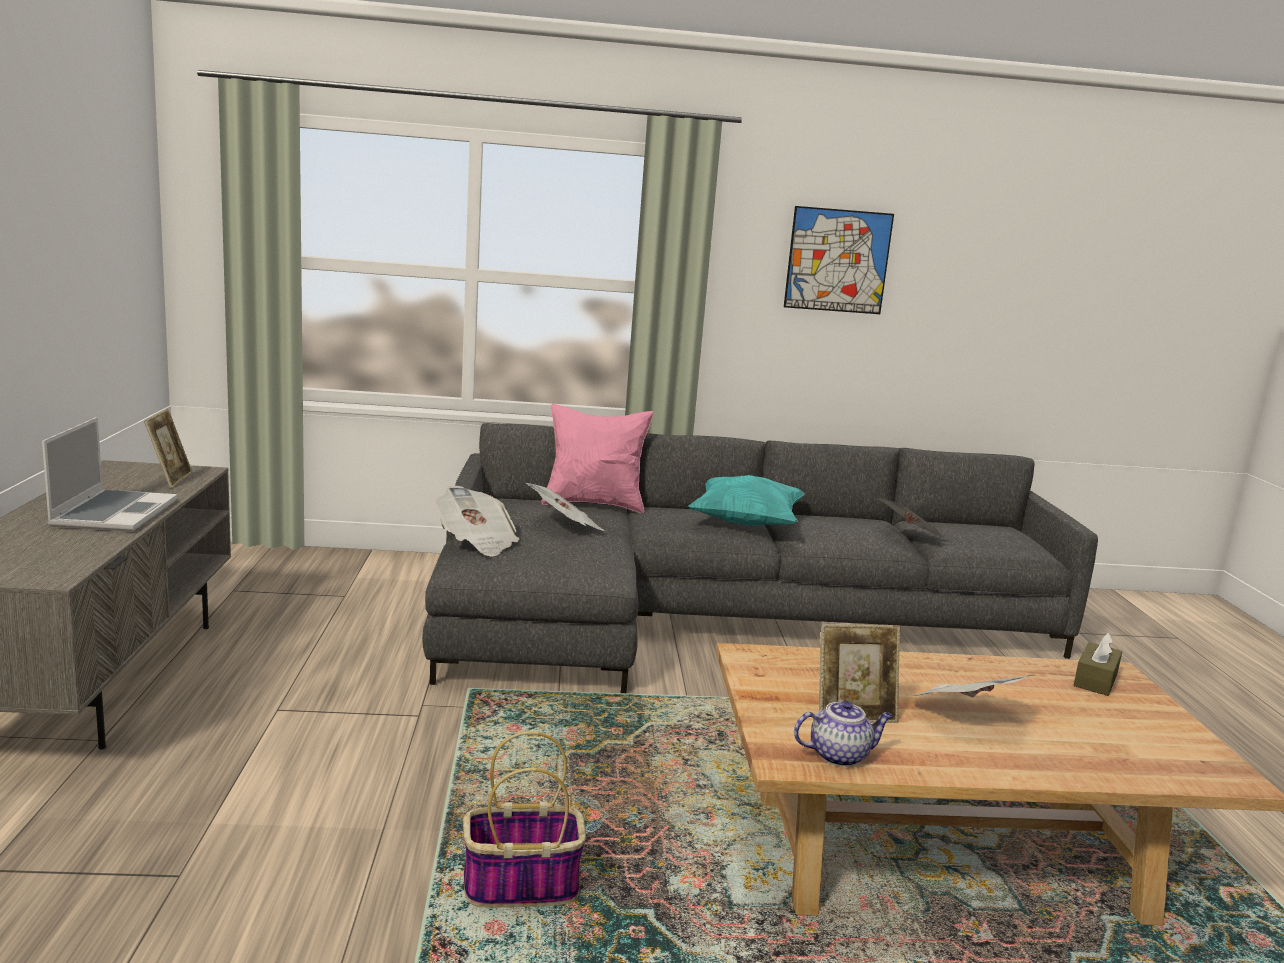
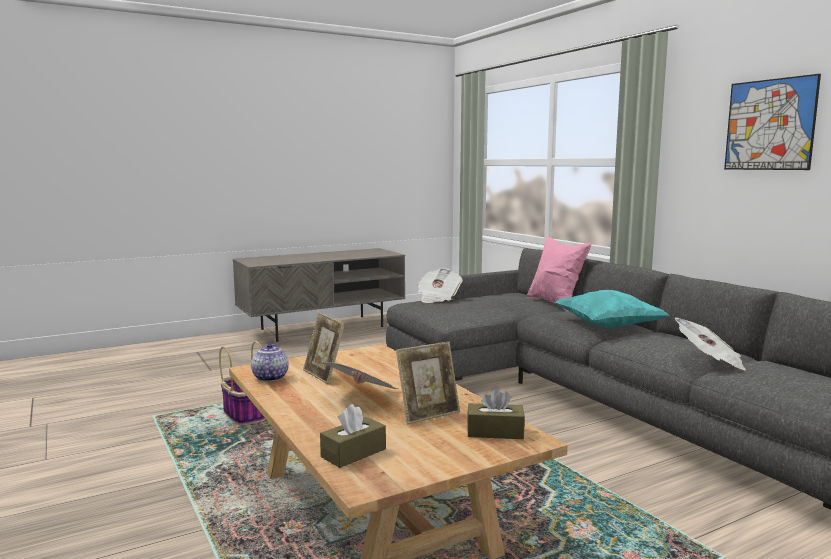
camera: 65 degrees right, 5 degrees down
laptop [42,417,177,532] -> none
picture frame [144,409,192,488] -> picture frame moved to [396,342,460,425]
newspaper [526,483,605,531] -> none
teapot [794,700,893,767] -> teapot turned 150 degrees counterclockwise [251,343,289,382]
none -> brown tissue box [320,404,386,468]

